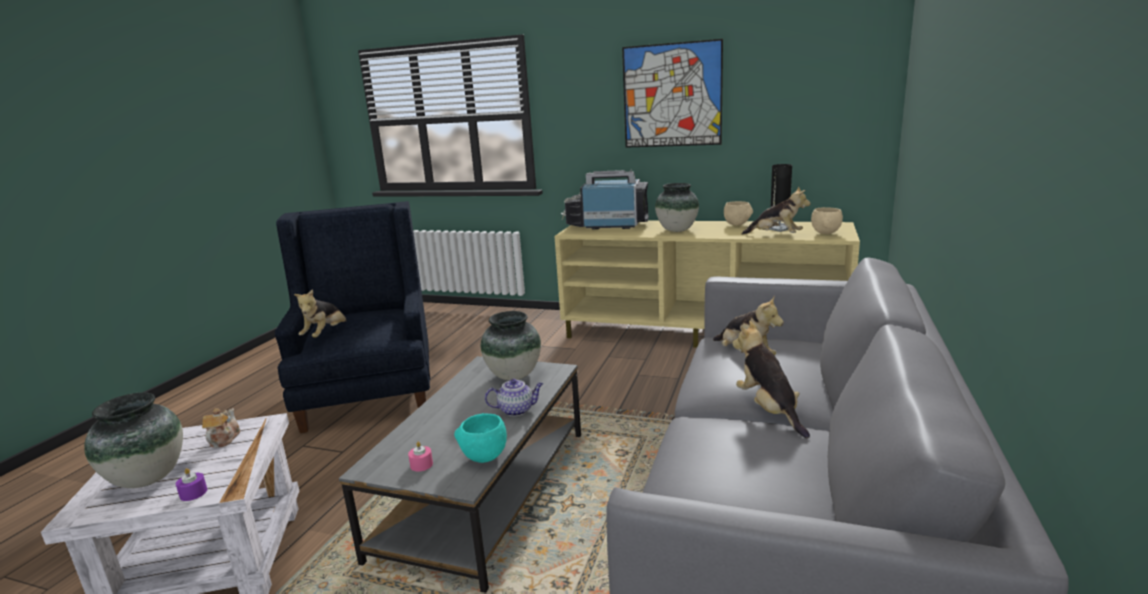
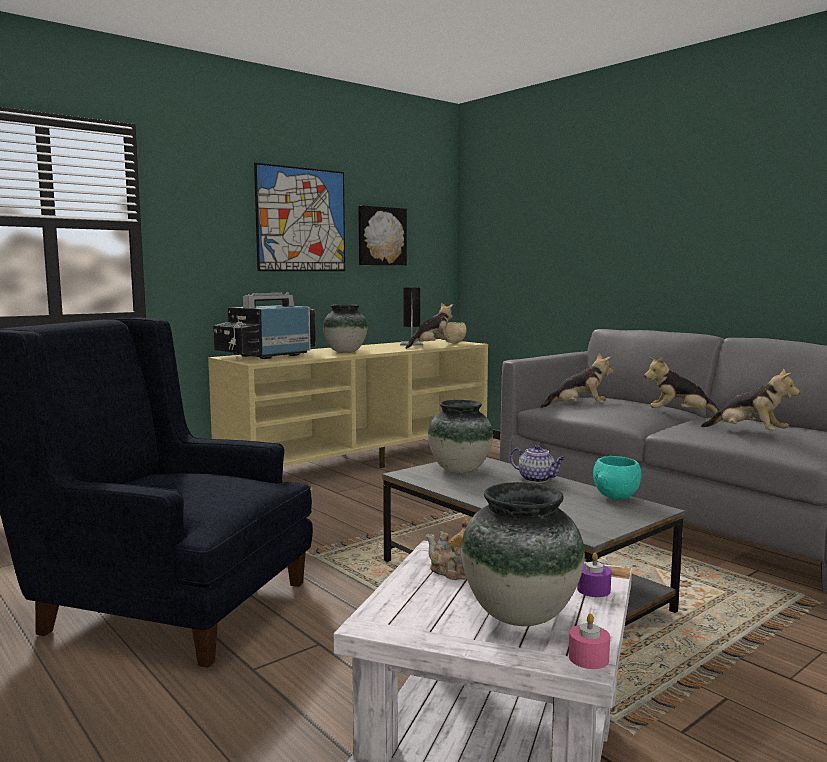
camera: 60 degrees left, 10 degrees down
plush toy [294,289,347,338] -> plush toy moved to [701,368,800,431]
pink candle [408,441,433,471] -> pink candle moved to [569,614,610,669]
teapot [485,379,543,416] -> teapot turned 105 degrees clockwise [510,444,565,483]
beige bowl [724,201,753,225] -> none
none -> picture [358,205,407,265]

